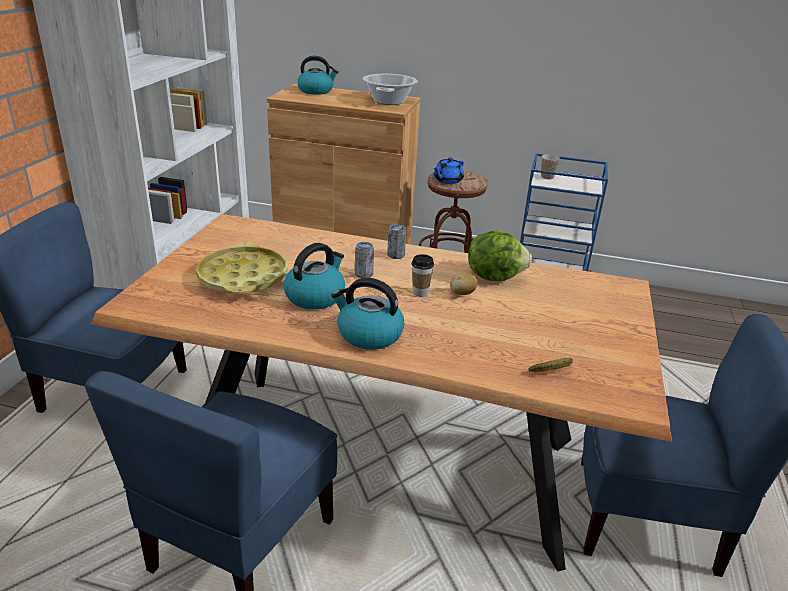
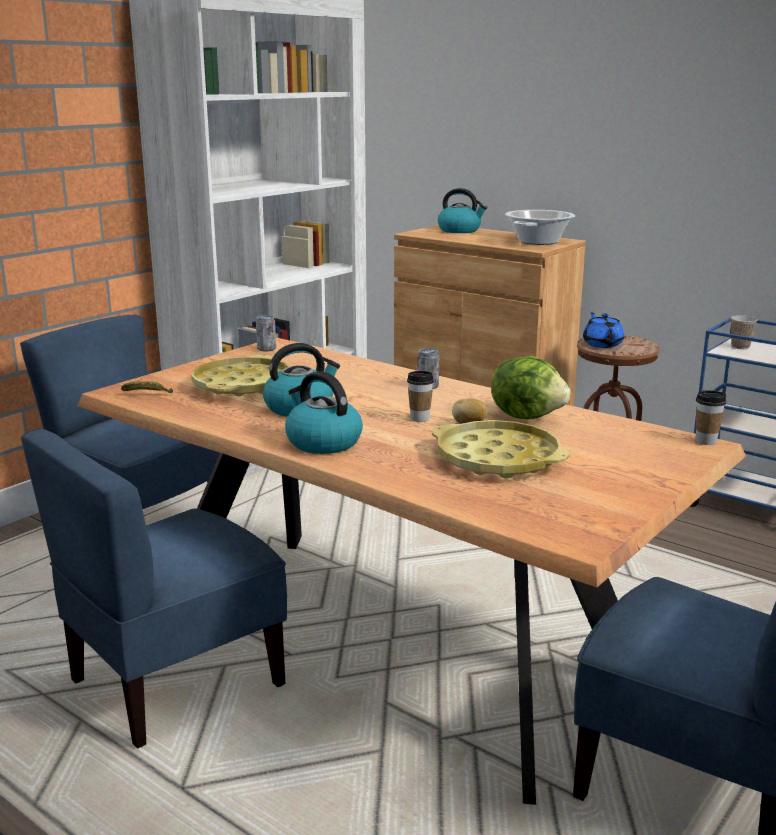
camera: 25 degrees right, 10 degrees down
can [355,242,374,278] -> can moved to [256,315,276,351]
blue teapot [434,157,464,184] -> blue teapot turned 105 degrees clockwise [583,312,624,348]
banana [529,358,573,372] -> banana moved to [121,381,173,393]
none -> yellow tray [432,420,570,478]
none -> cup [696,390,727,445]

